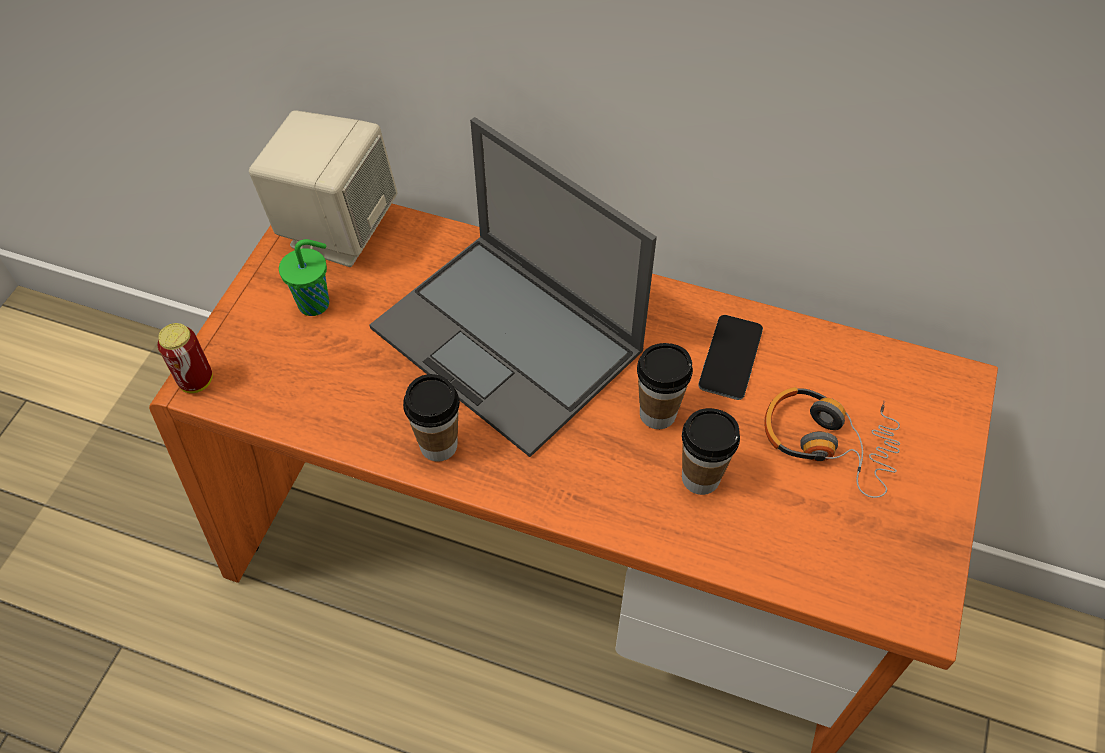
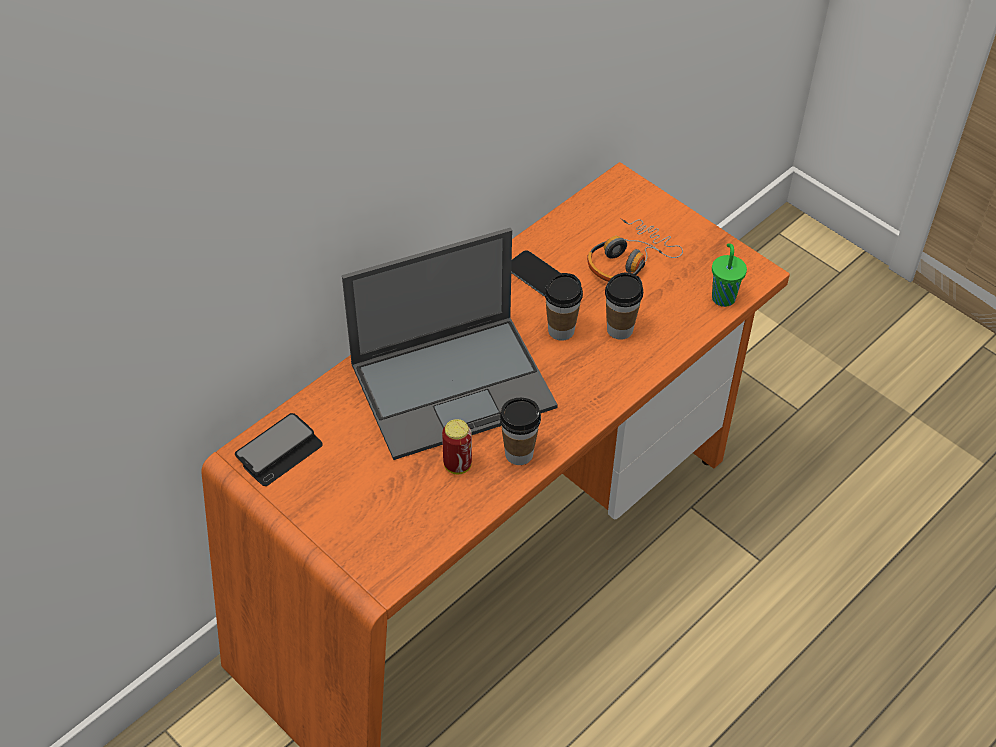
camera: 65 degrees left, 5 degrees down
can [158,323,213,393] -> can moved to [442,419,472,474]
beige speaker [249,111,397,267] -> phone [235,413,323,486]
green cup [279,239,329,316] -> green cup moved to [712,243,747,307]

